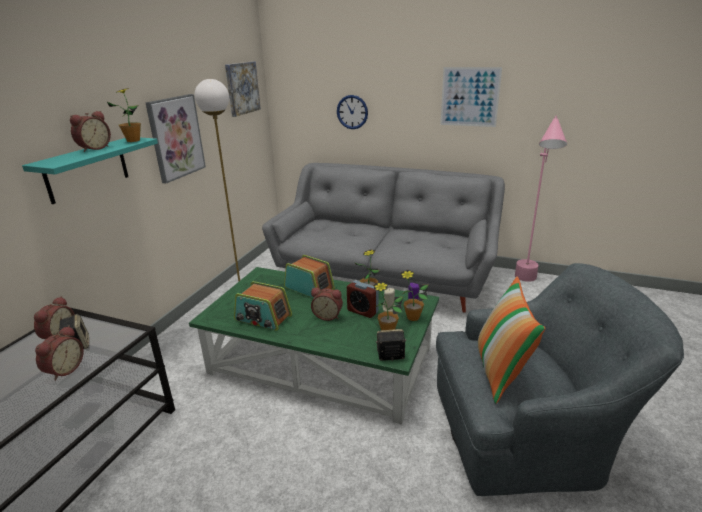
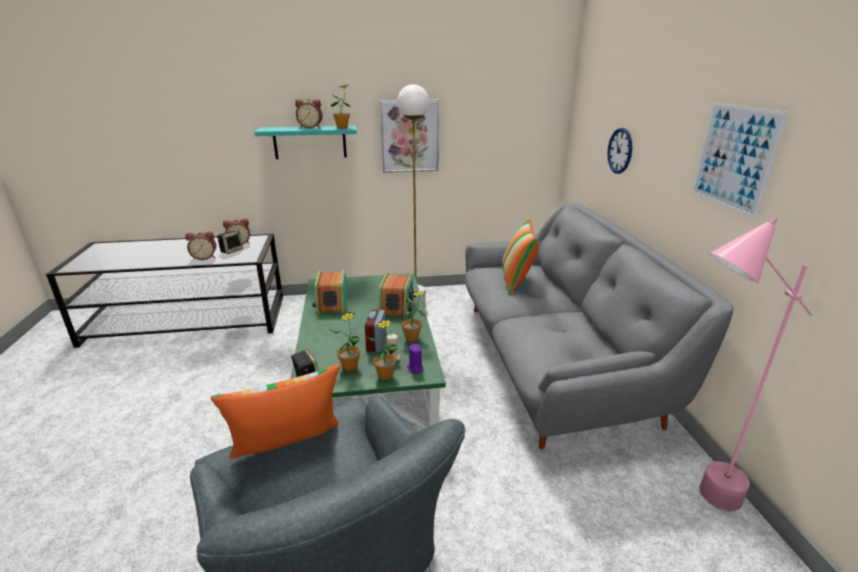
camera: 60 degrees right, 0 degrees up
picture [225,61,261,117] -> none
alarm clock [311,287,343,321] -> none
none -> pillow [502,217,539,295]

